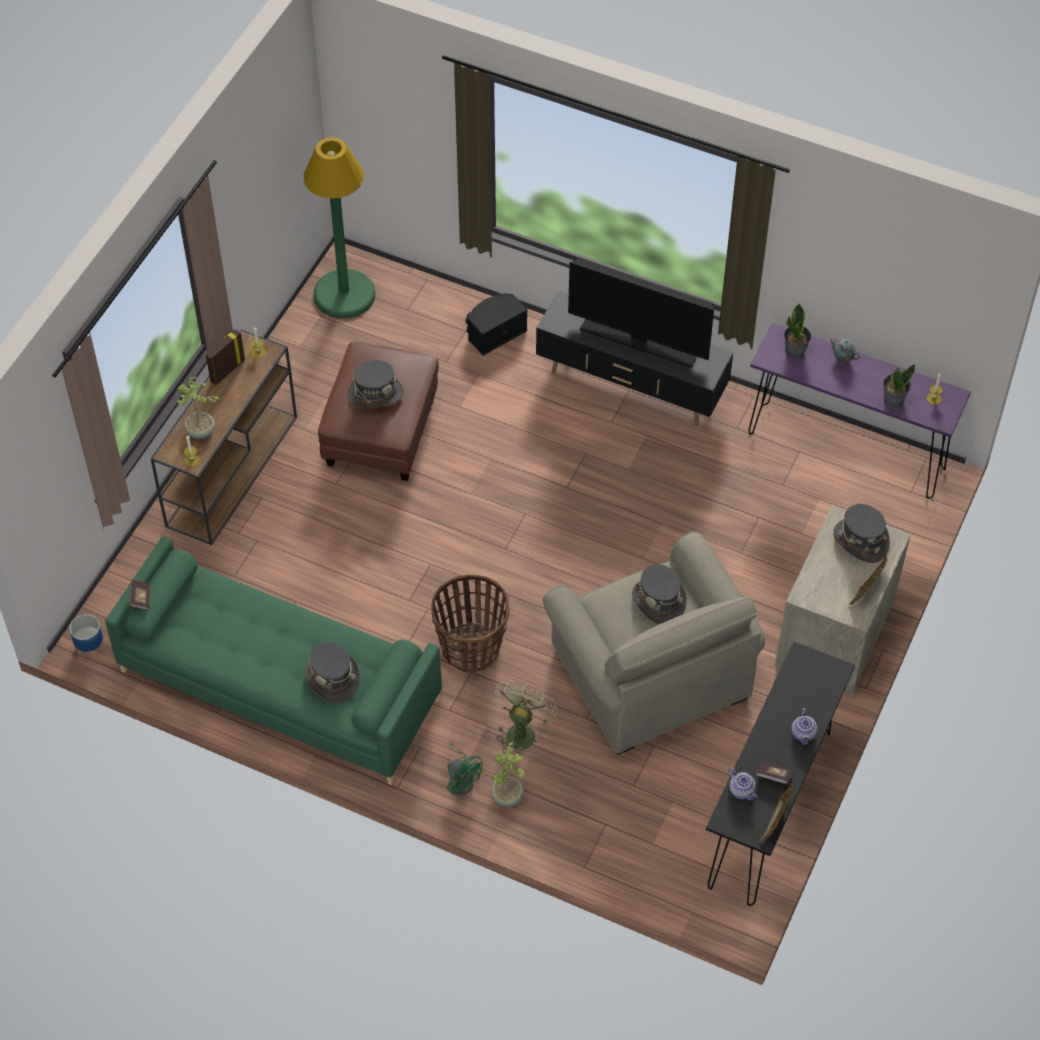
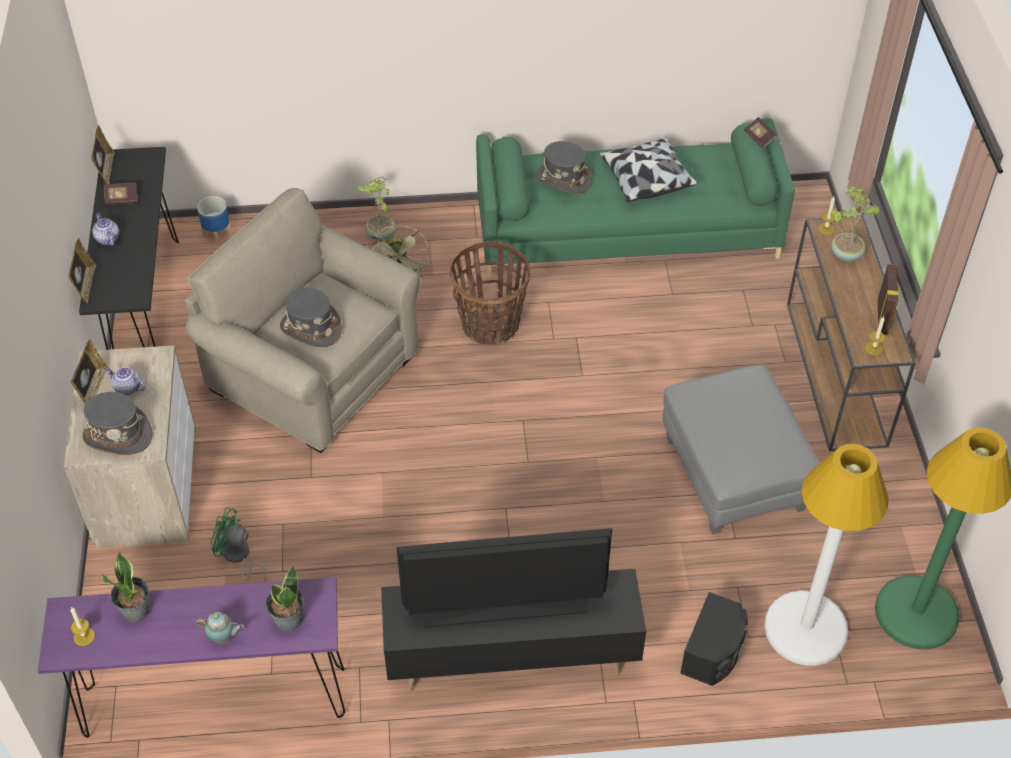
camera: 150 degrees right, 5 degrees down
planter [69,614,104,660] -> planter moved to [197,196,232,245]
brown ottoman [318,342,439,481] -> grey ottoman [663,365,820,535]
grey hat [348,360,404,408] -> none
green fan [447,743,483,796] -> green fan moved to [210,507,267,582]
teapot [728,768,758,800] -> teapot moved to [105,367,146,396]
none -> picture frame [68,238,97,303]
none -> pillow [599,137,698,202]
none -> white floor lamp [764,444,889,666]

